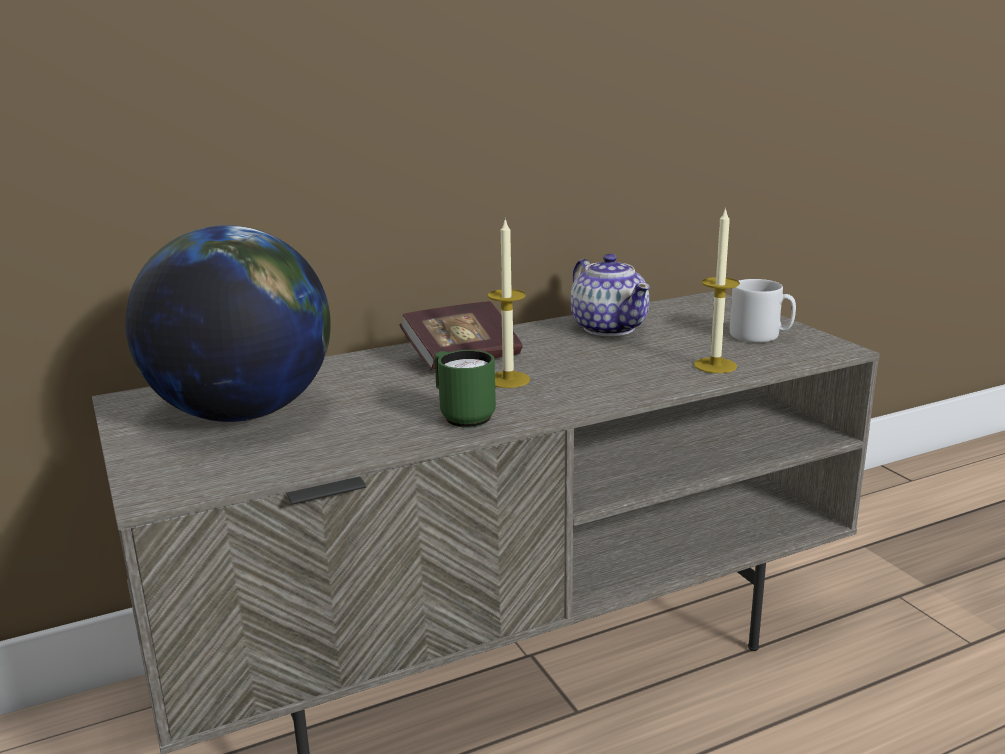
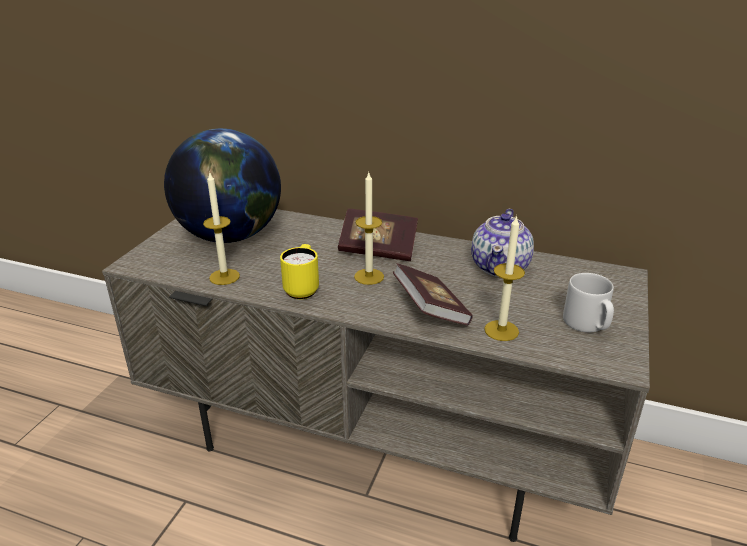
camera: 45 degrees right, 10 degrees up
green mug [434,350,496,428] -> yellow mug [280,244,319,299]
none -> candle [203,173,240,285]
none -> book [393,263,473,326]

